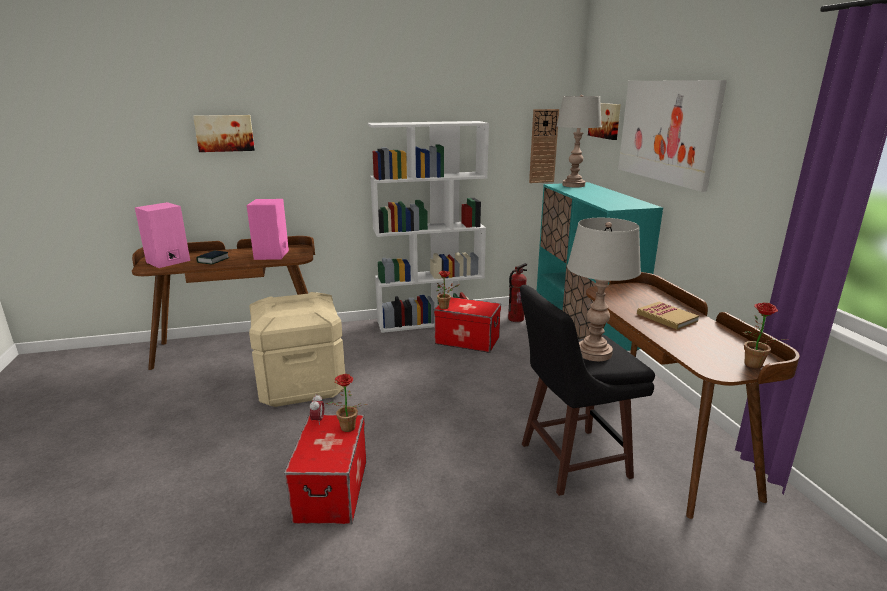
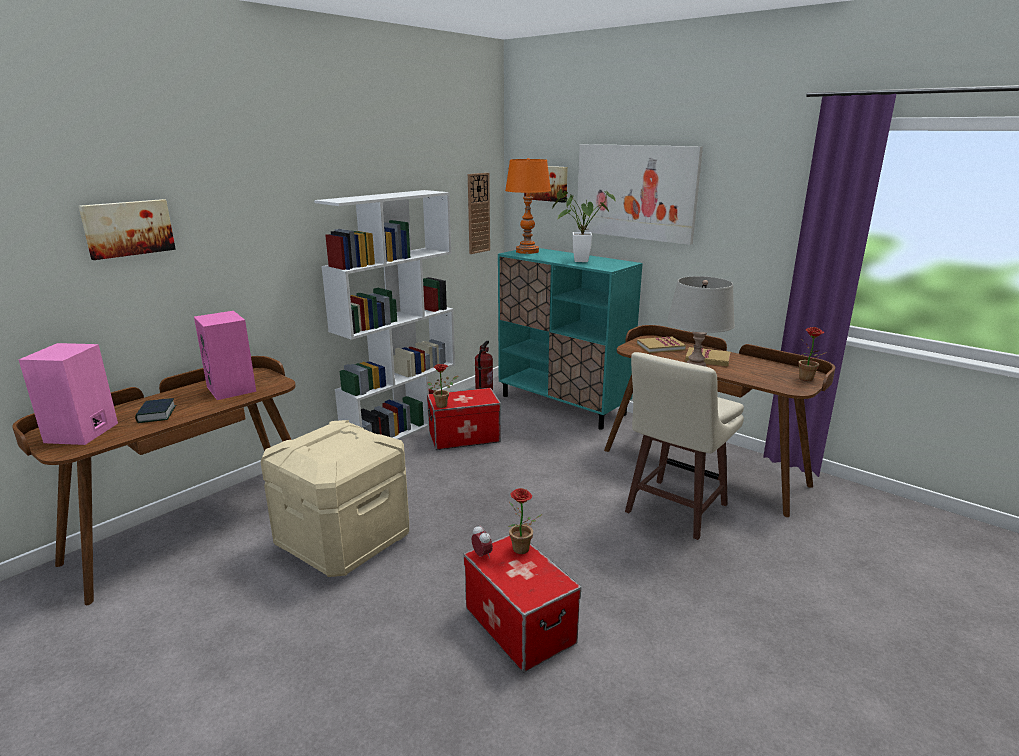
camera: 35 degrees left, 0 degrees up
black stool [520,285,655,496] -> beige stool [625,352,744,540]
grey table lamp [556,95,602,187] -> orange table lamp [505,158,551,254]
none -> potted plant [551,189,615,262]
none -> book [637,336,686,353]

